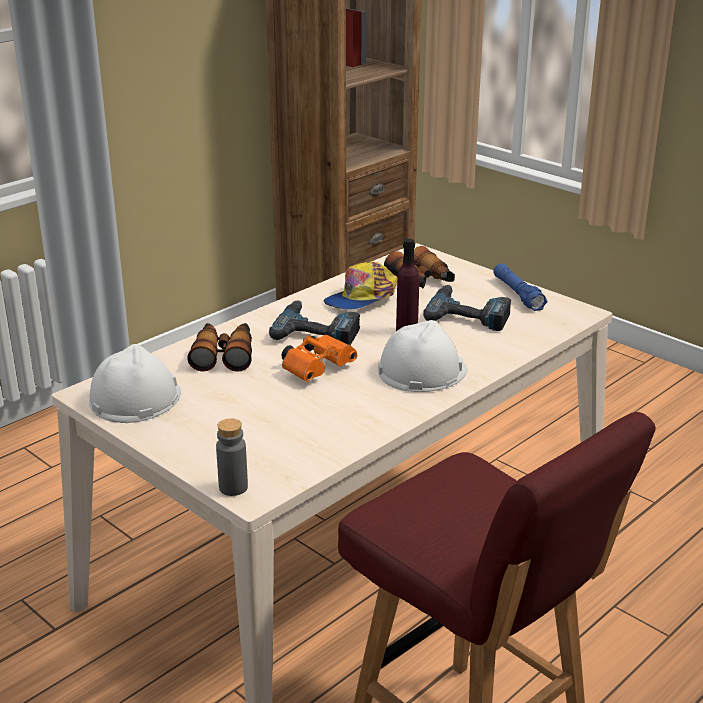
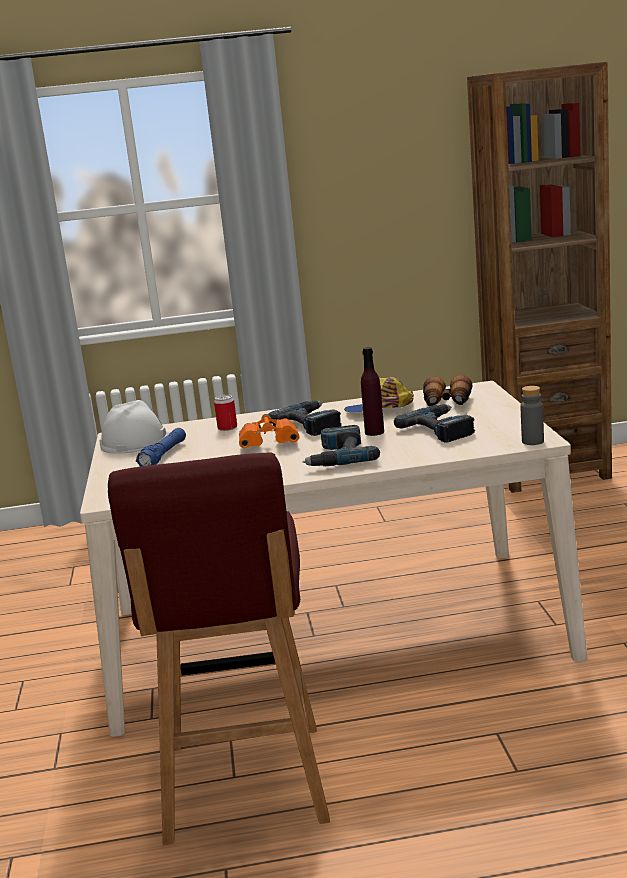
camera: 40 degrees right, 10 degrees down
binoculars [187,323,252,372] -> can [214,395,237,431]
grey bottle [216,418,248,496] -> grey bottle moved to [520,386,544,445]
white hard hat [378,320,467,392] -> power drill [303,425,380,466]
blue flashlight [493,263,547,311] -> blue flashlight moved to [136,428,186,467]

